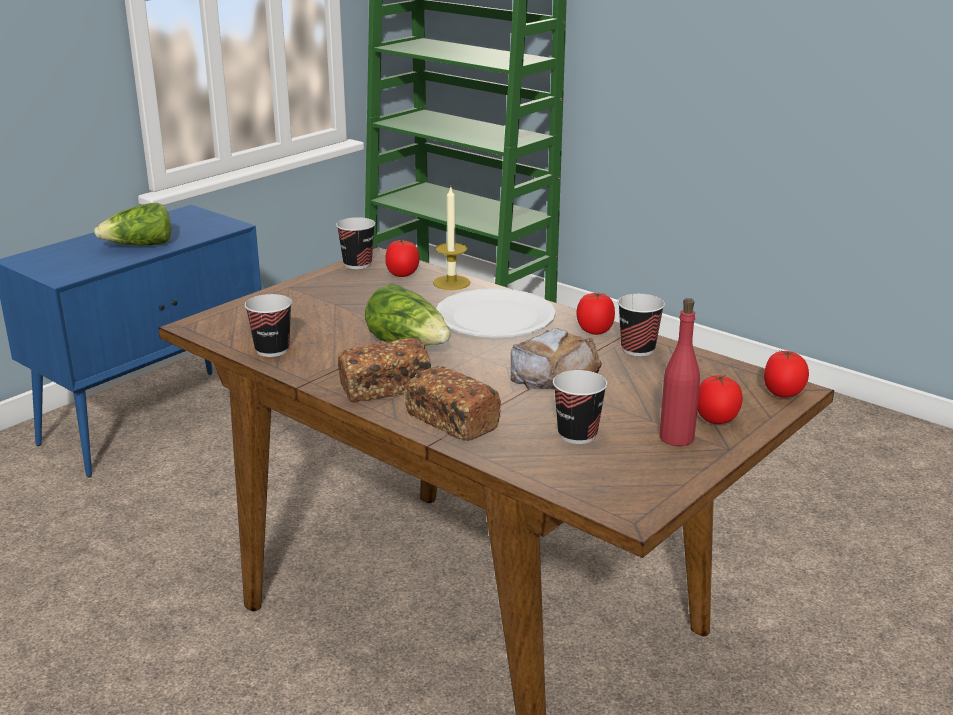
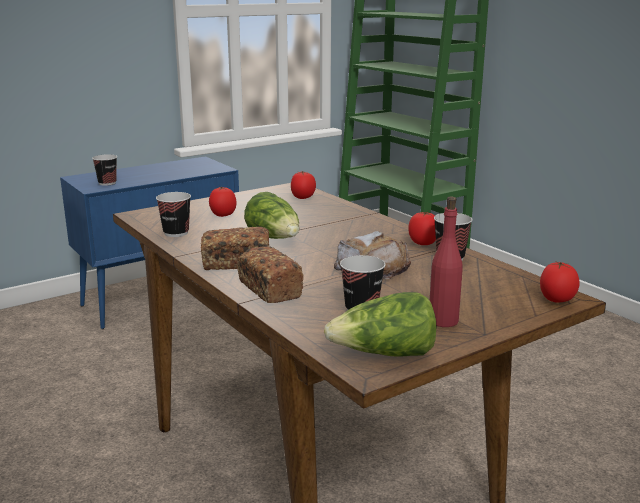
camera: 15 degrees right, 5 degrees down
lettuce [94,203,171,246] -> lettuce moved to [324,292,436,357]
cup [336,217,375,269] -> cup moved to [92,154,117,186]
candle [433,187,470,290] -> none
white plate [436,288,556,338] -> none
tomato [697,375,743,424] -> tomato moved to [209,187,237,217]

